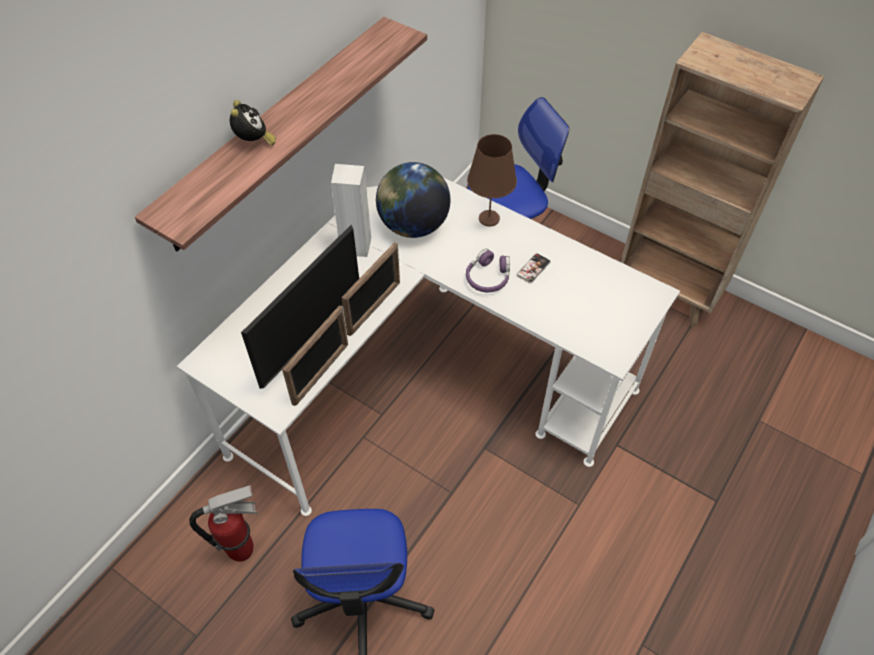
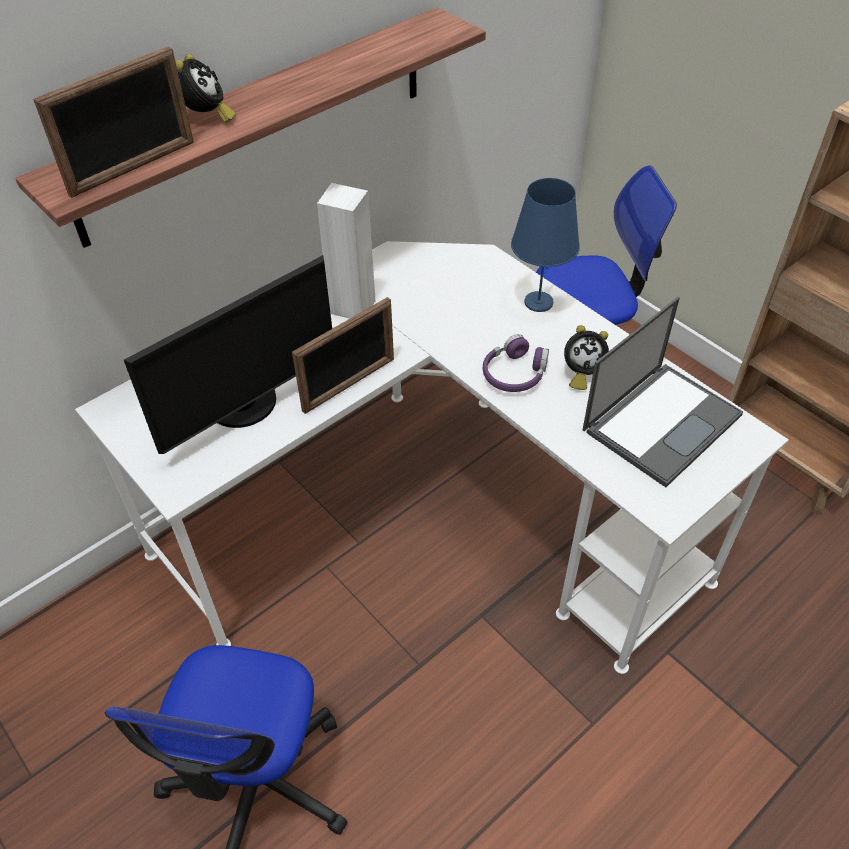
camera: 15 degrees right, 5 degrees down
fire extinguisher [189,485,258,562] -> none
picture frame [282,305,348,406] -> picture frame moved to [33,46,194,198]
globe [376,162,450,238] -> none
brown table lamp [467,134,517,226] -> blue table lamp [511,178,580,312]
phone [517,253,550,283] -> alarm clock [564,325,609,390]
none -> laptop [583,297,743,487]

